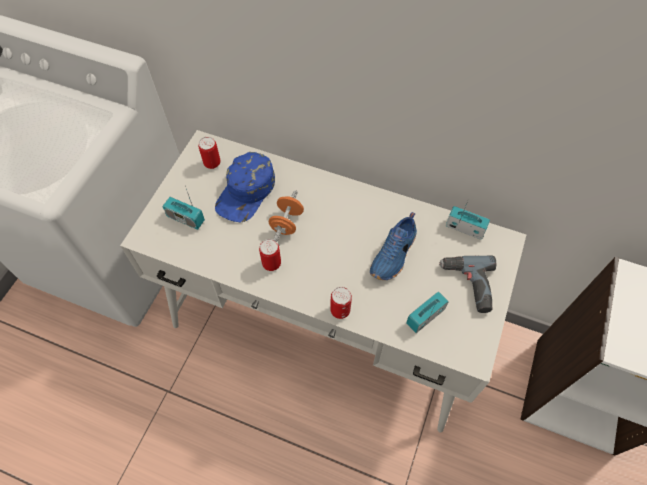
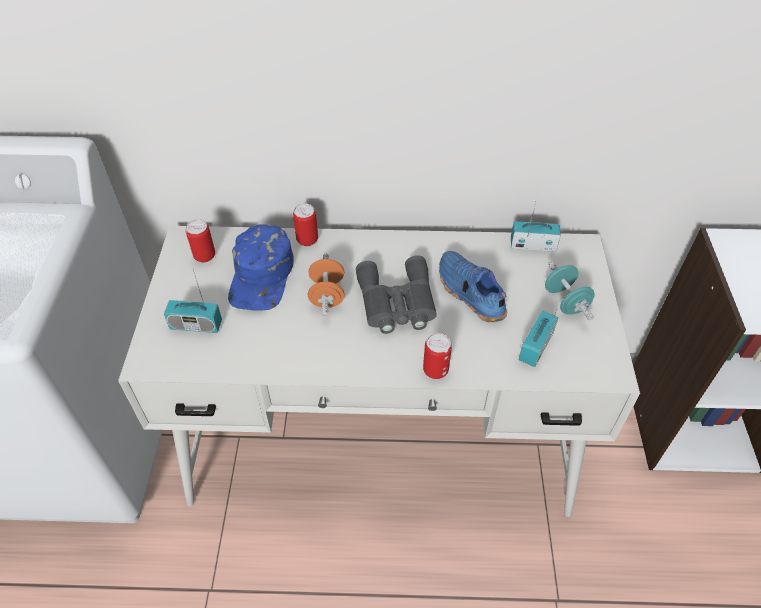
camera: 20 degrees left, 10 degrees down
can [259,239,281,271] -> can moved to [293,204,318,246]
blue shoe [370,212,417,280] -> blue shoe turned 135 degrees clockwise [439,251,507,322]
power drill [439,256,496,313] -> turquoise dumbbell [545,261,595,320]
none -> grey binoculars [356,255,437,334]

